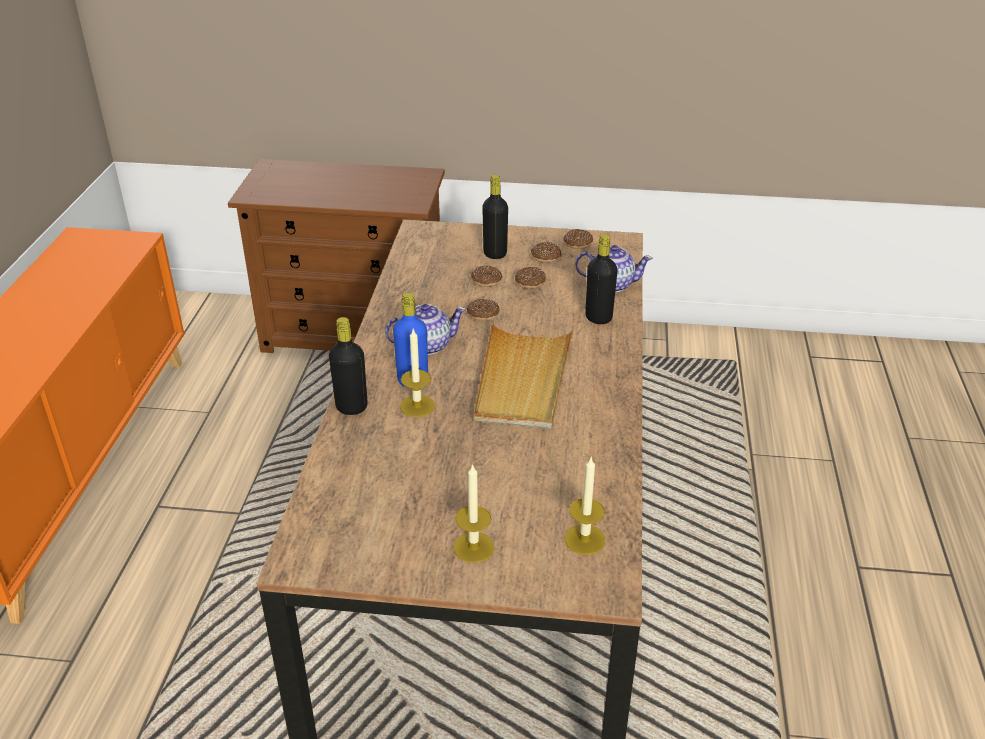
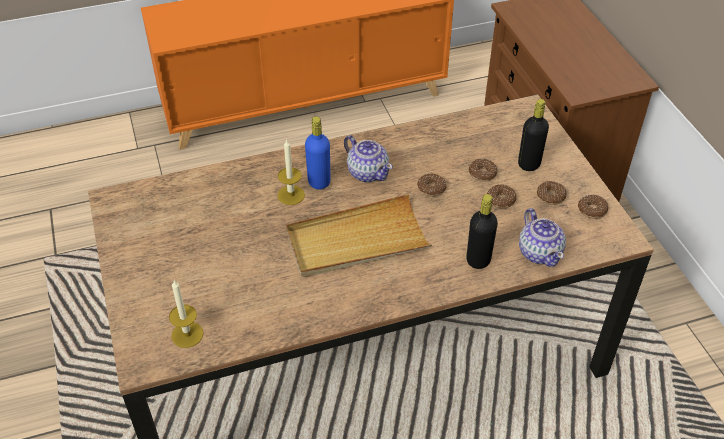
camera: 65 degrees right, 10 degrees up
black bottle [329,317,368,415] -> none
candle [453,464,495,563] -> none

